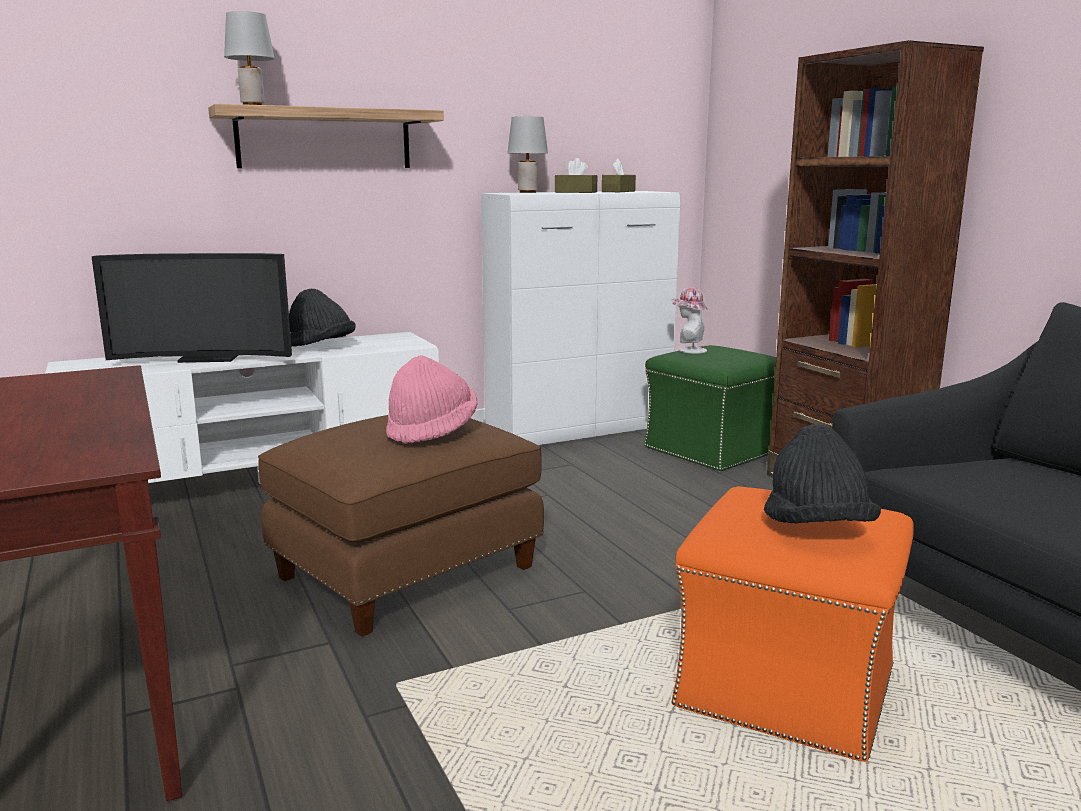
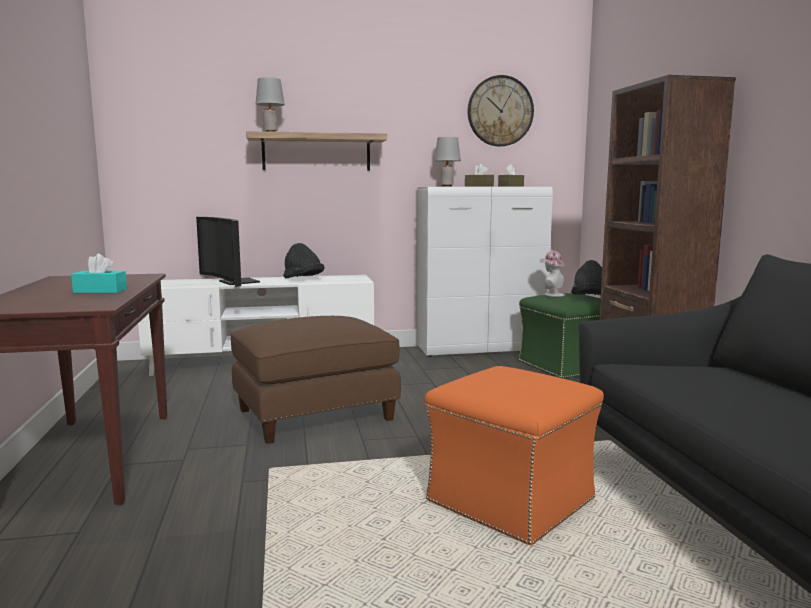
camera: 15 degrees right, 5 degrees down
television [92,253,292,363] -> television turned 45 degrees clockwise [196,217,260,287]
pink hat [386,355,478,444] -> none
black hat [764,424,881,524] -> black hat moved to [571,260,602,295]
none -> turquoise tissue box [71,254,127,293]
none -> wall clock [468,75,534,147]

